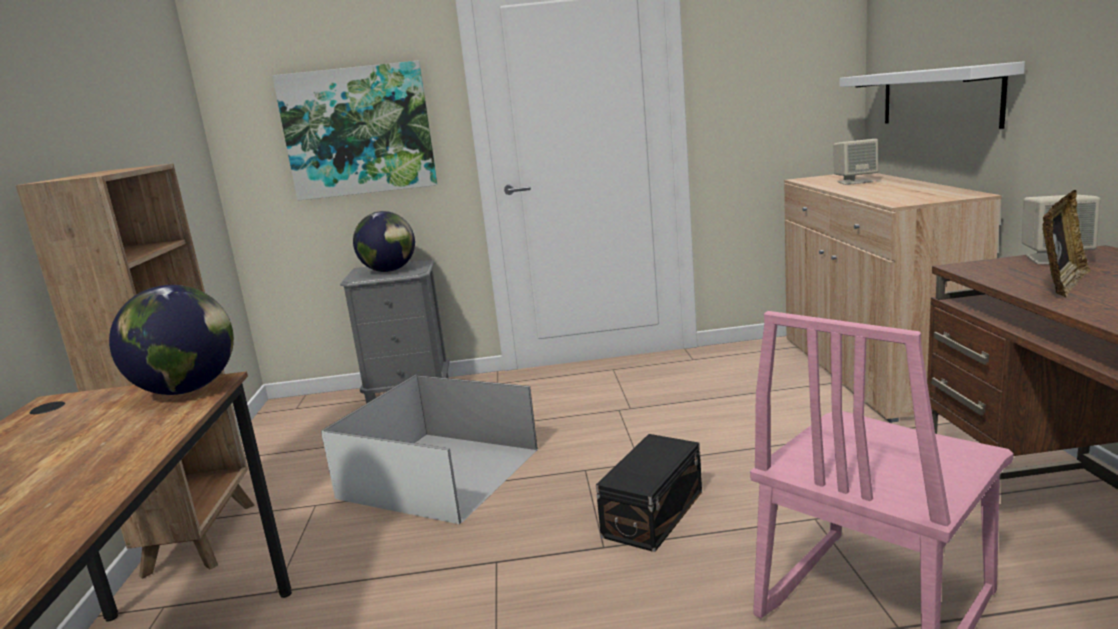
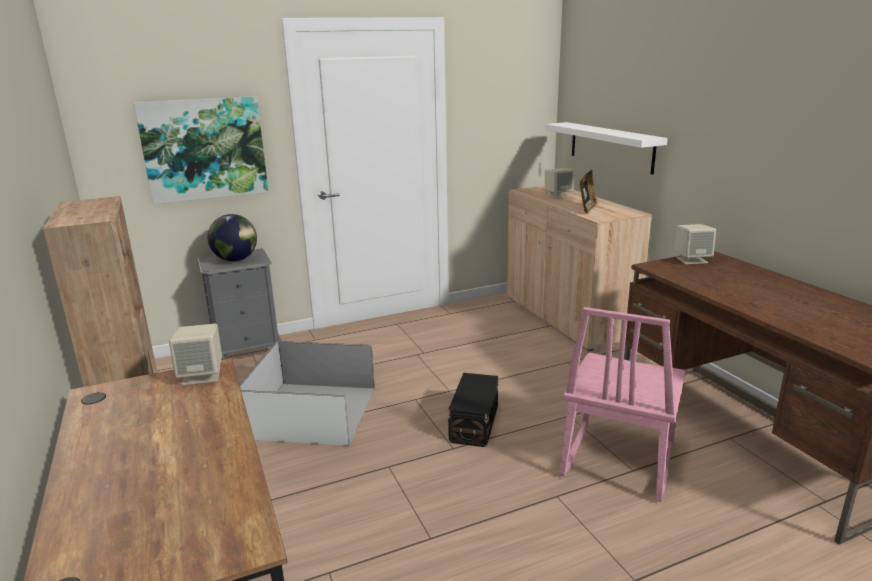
camera: 20 degrees left, 5 degrees up
globe [109,285,234,395] -> beige speaker [169,324,222,385]
picture frame [1042,190,1091,297] -> picture frame moved to [580,170,598,213]

